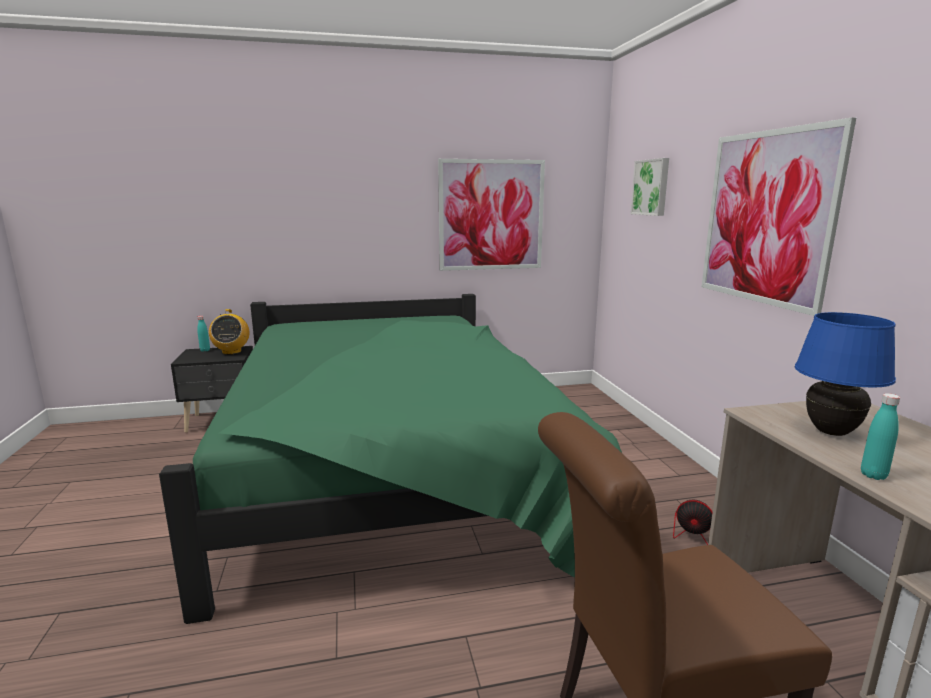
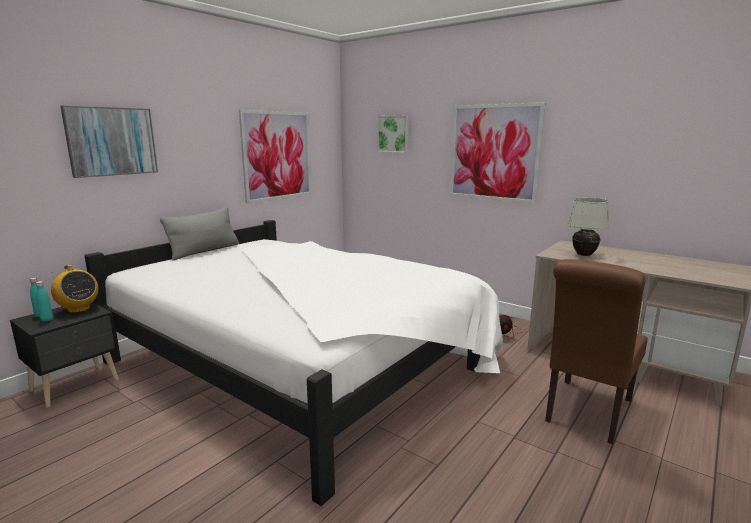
camera: 40 degrees left, 0 degrees up
green bed [159,294,622,624] -> white bed [85,220,503,506]
blue table lamp [795,312,896,436] -> white table lamp [567,198,610,256]
turquoise bottle [861,393,900,480] -> turquoise bottle moved to [36,281,53,322]
none -> picture [60,106,158,178]
none -> grey pillow [160,207,239,260]

